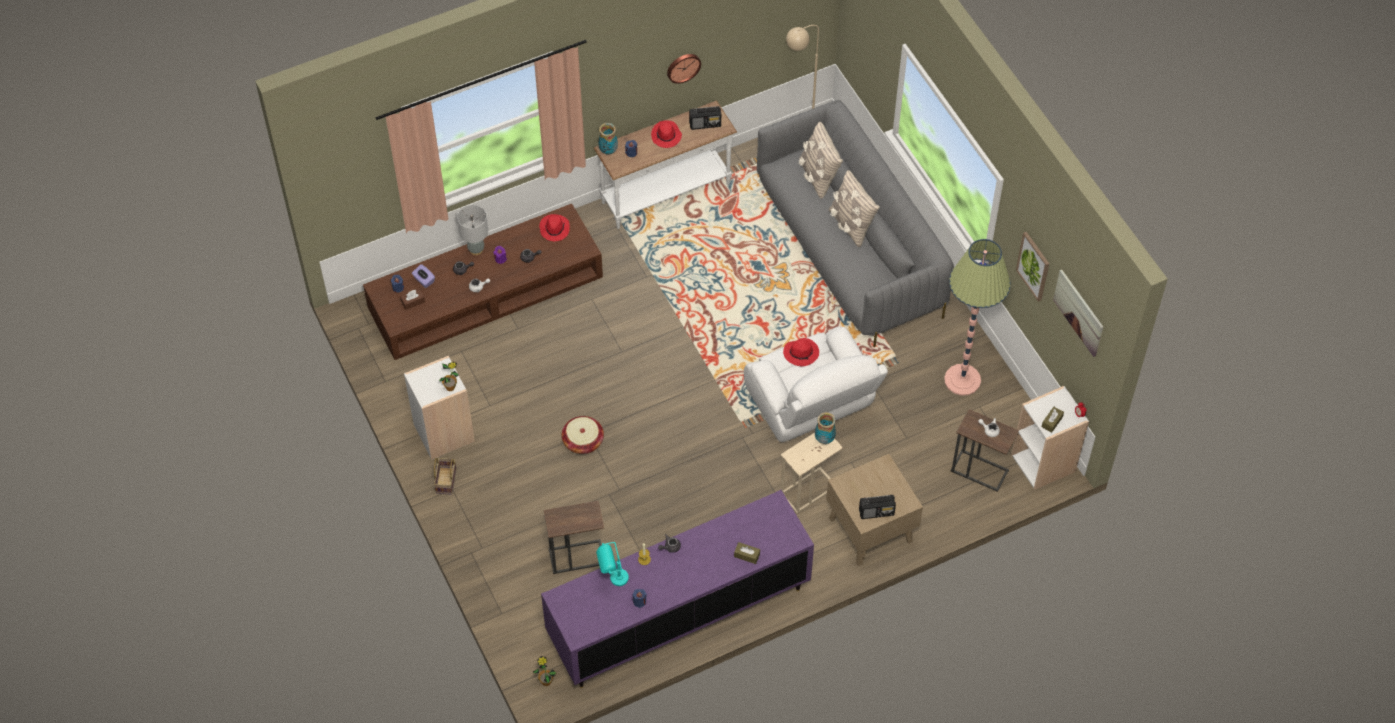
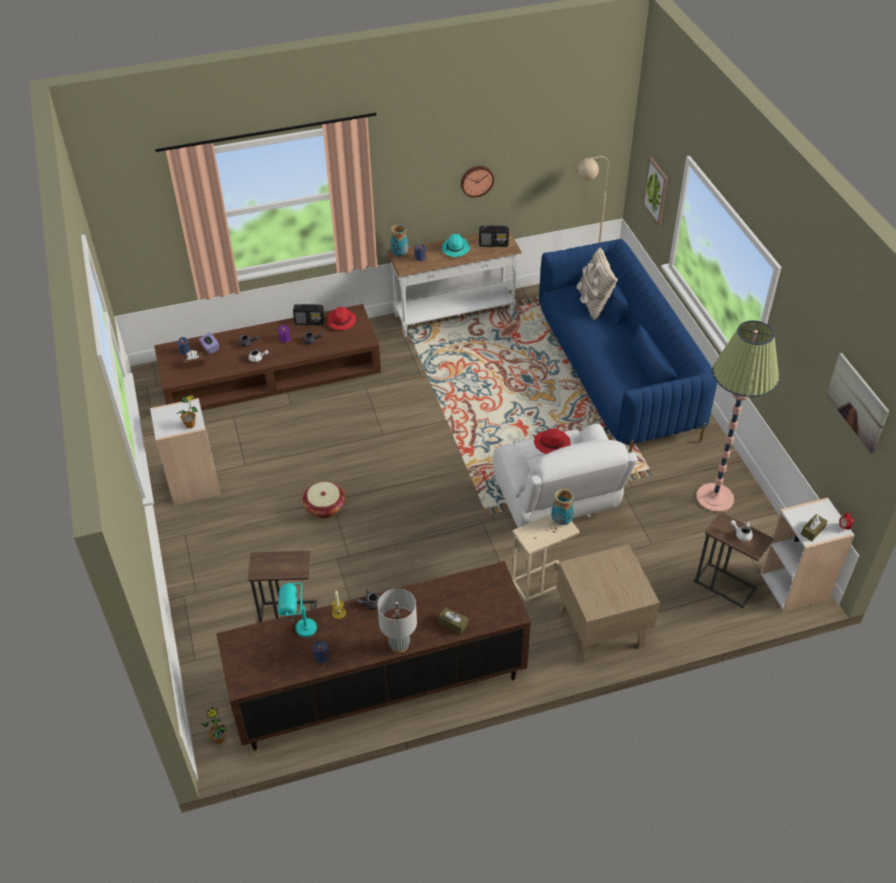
camera: 10 degrees right, 10 degrees down
basket [434,458,456,495] -> none
grey table lamp [457,205,488,255] -> grey table lamp moved to [377,589,417,653]
purple cabinet [541,490,814,688] -> brown cabinet [216,561,531,752]
red hat [651,120,682,148] -> turquoise hat [442,234,470,257]
grey sofa [757,100,954,347] -> blue sofa [539,239,717,453]
beige pillow [829,170,880,247] -> none
radio [859,495,896,519] -> radio moved to [293,304,325,325]
picture [1016,232,1049,302] -> picture moved to [643,157,668,226]

